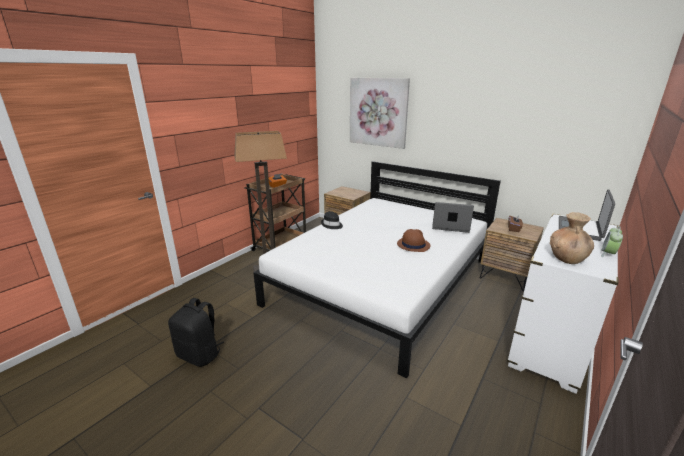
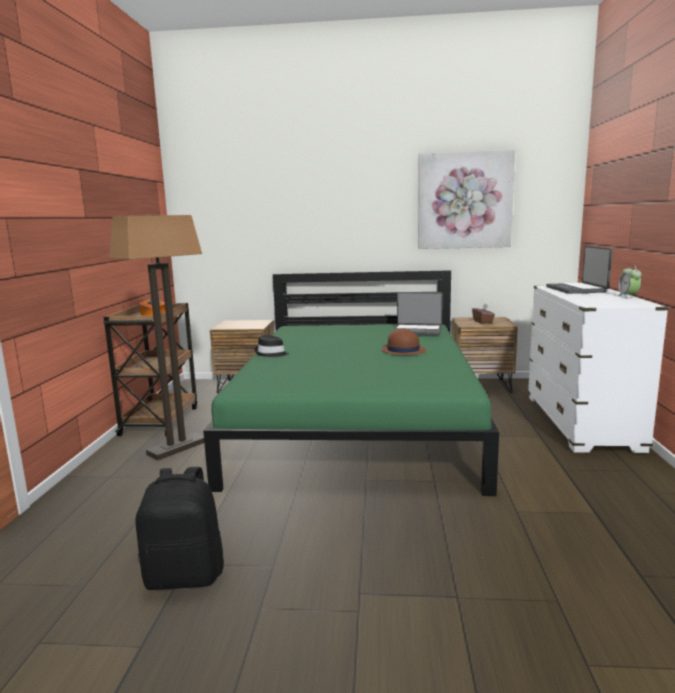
camera: 30 degrees left, 10 degrees down
white bed [253,161,501,379] -> green bed [203,270,499,496]
picture [350,78,410,149] -> picture moved to [418,150,515,249]
laptop [432,202,474,233] -> laptop turned 150 degrees counterclockwise [393,292,443,335]
brown vase [550,212,594,264] -> none

